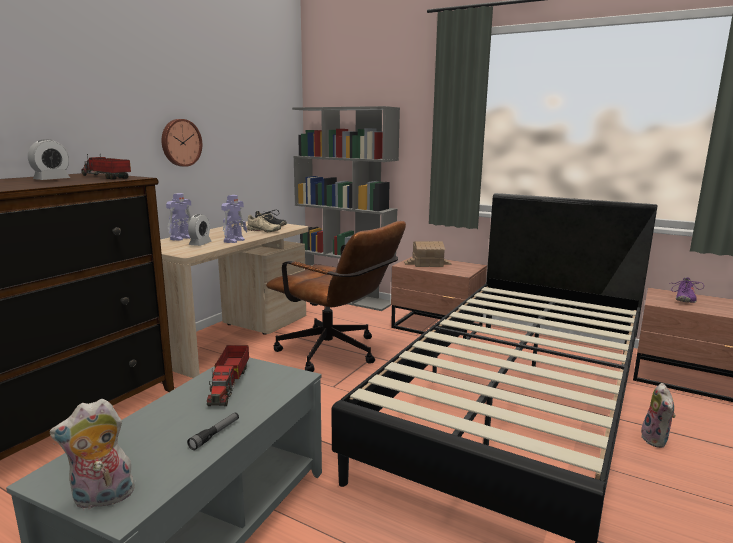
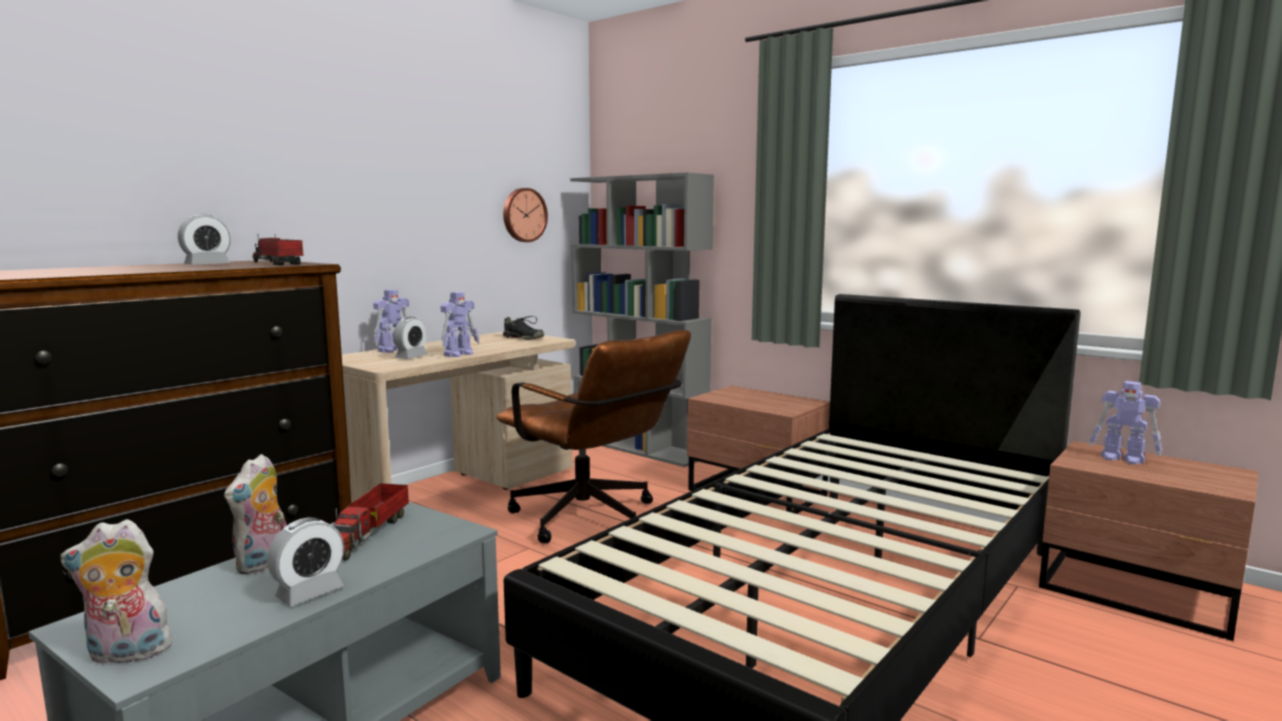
camera: 10 degrees right, 5 degrees down
wall clock [162,119,202,167] -> wall clock moved to [503,188,548,242]
flashlight [187,412,239,450] -> alarm clock [267,517,344,606]
beige shoe [247,214,281,232] -> none
toy house [404,241,451,267] -> none
plush toy [641,383,676,448] -> plush toy moved to [224,454,287,575]
purple shoe [669,277,704,303] -> toy robot [1089,381,1162,465]

